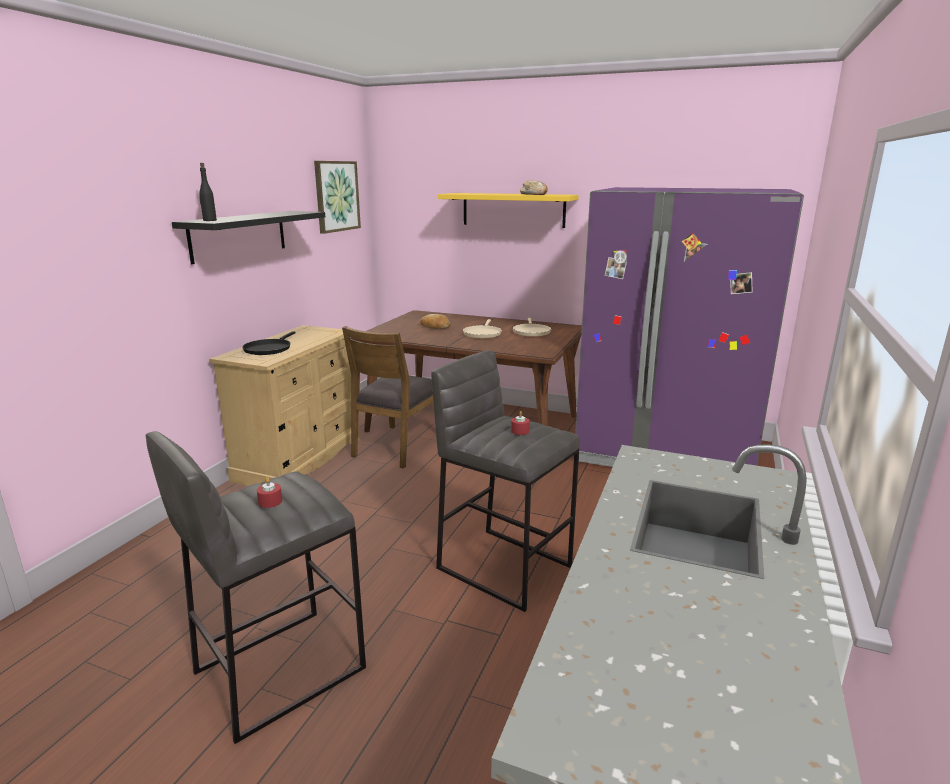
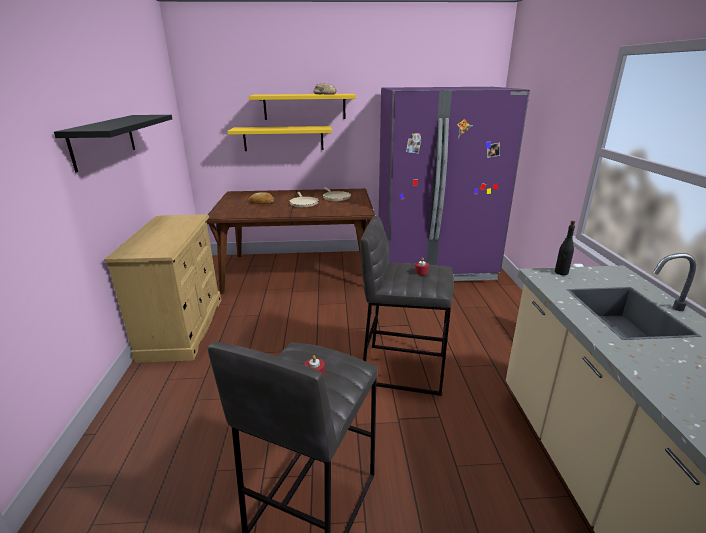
camera: 25 degrees left, 5 degrees up
black bottle [199,163,217,221] -> black bottle moved to [555,221,575,275]
black frying pan [242,331,295,355] -> none
picture [314,161,361,234] -> none
brown chair [342,326,433,469] -> none
none -> yellow shelf [227,126,332,151]

